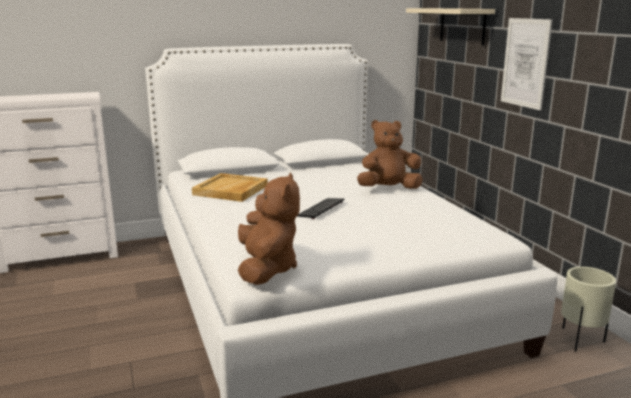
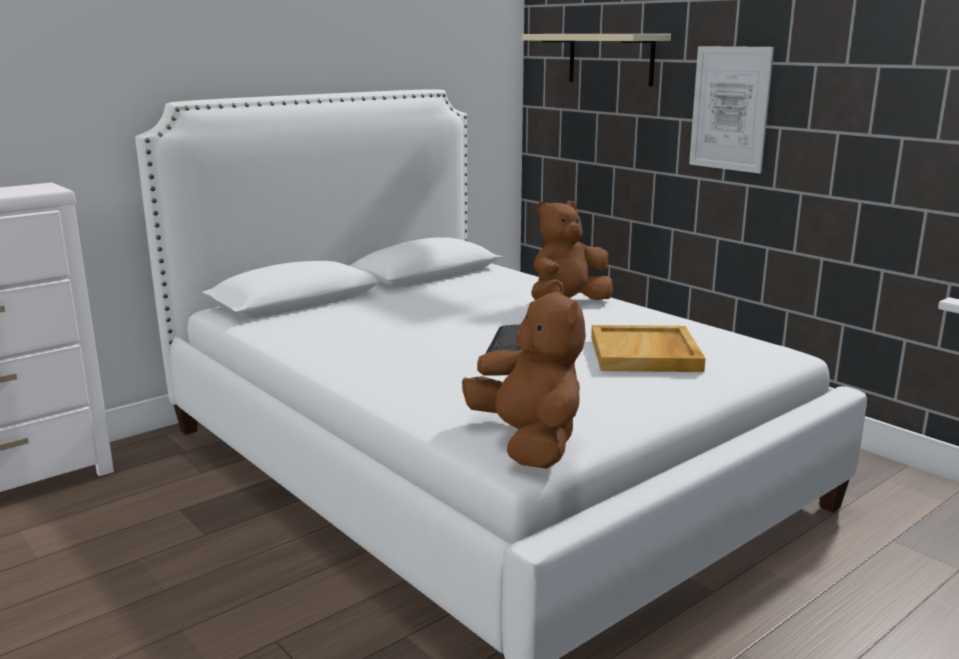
camera: 20 degrees left, 0 degrees up
beige tray [192,173,268,202] -> beige tray moved to [591,325,706,372]
beige planter [561,267,616,352] -> none

